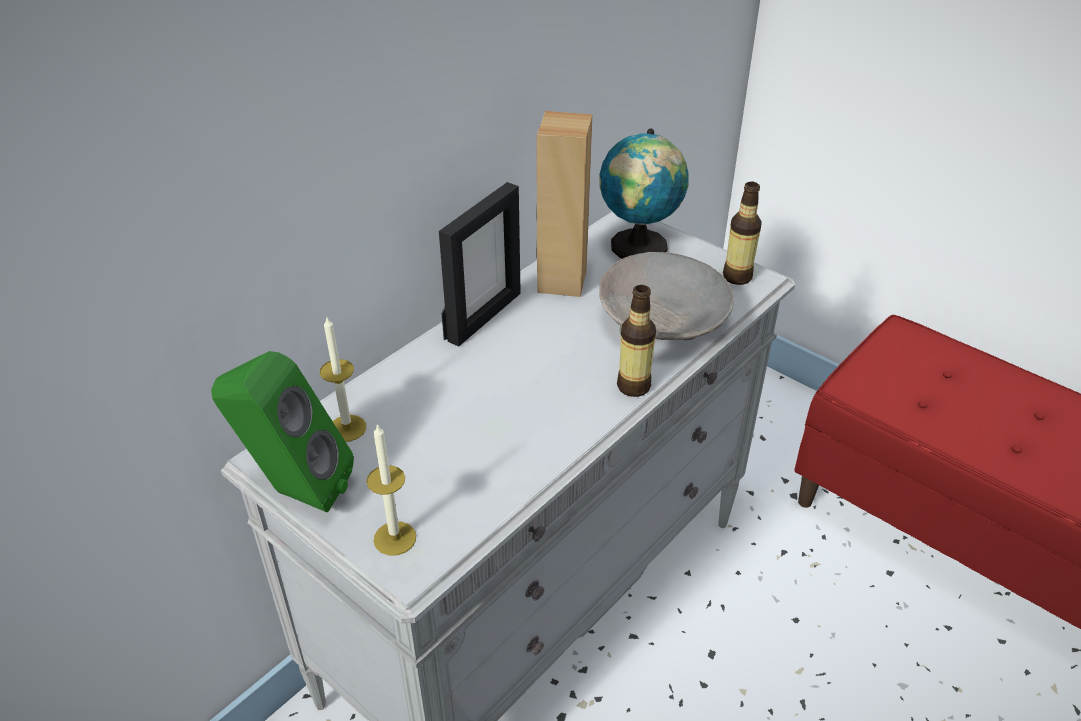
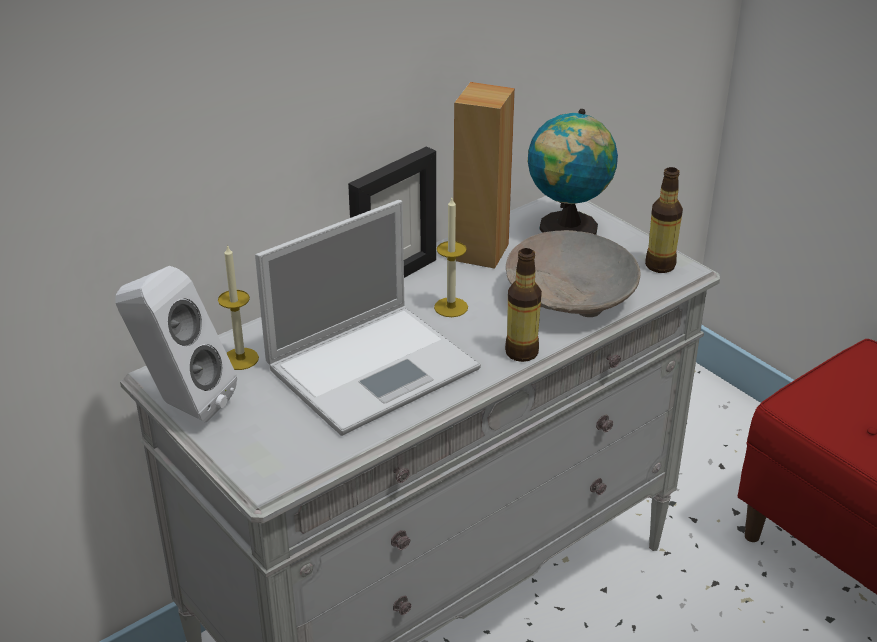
camera: 10 degrees right, 5 degrees down
green speaker [211,351,354,512] -> white speaker [115,266,237,422]
candle [366,423,416,555] -> candle moved to [434,198,468,317]
none -> laptop [255,200,481,436]

